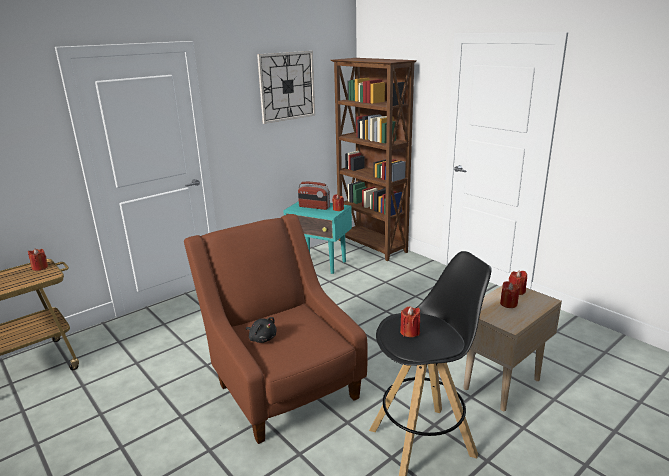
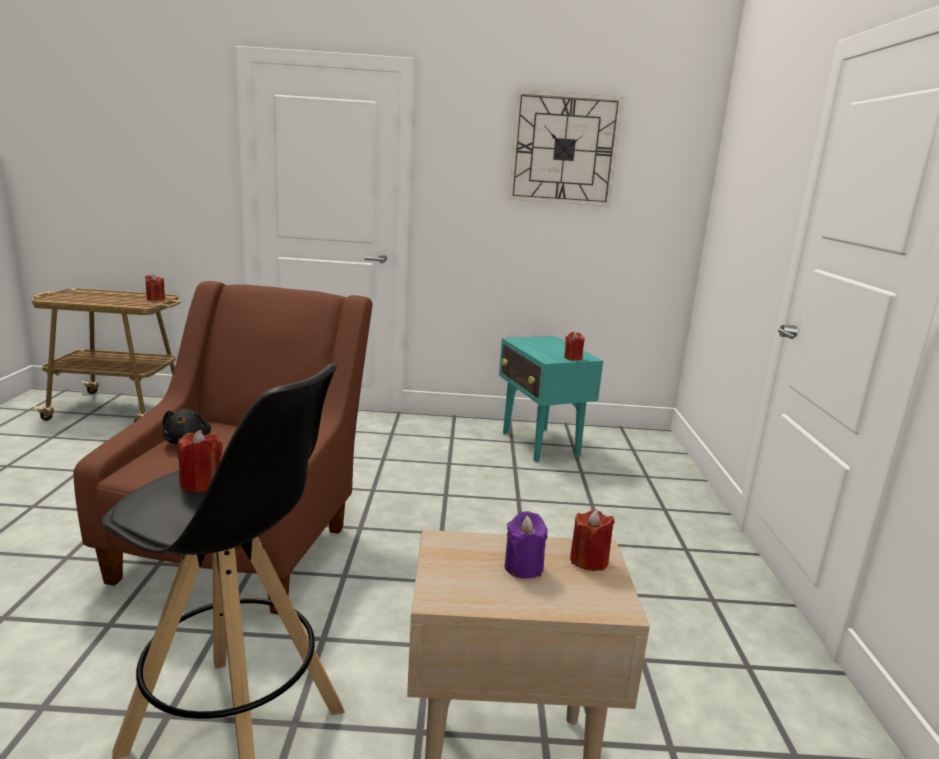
camera: 40 degrees right, 5 degrees down
radio [298,182,330,210] -> none
brown bookcase [331,58,417,261] -> none
red candle [500,281,520,308] -> purple candle [505,511,547,579]

